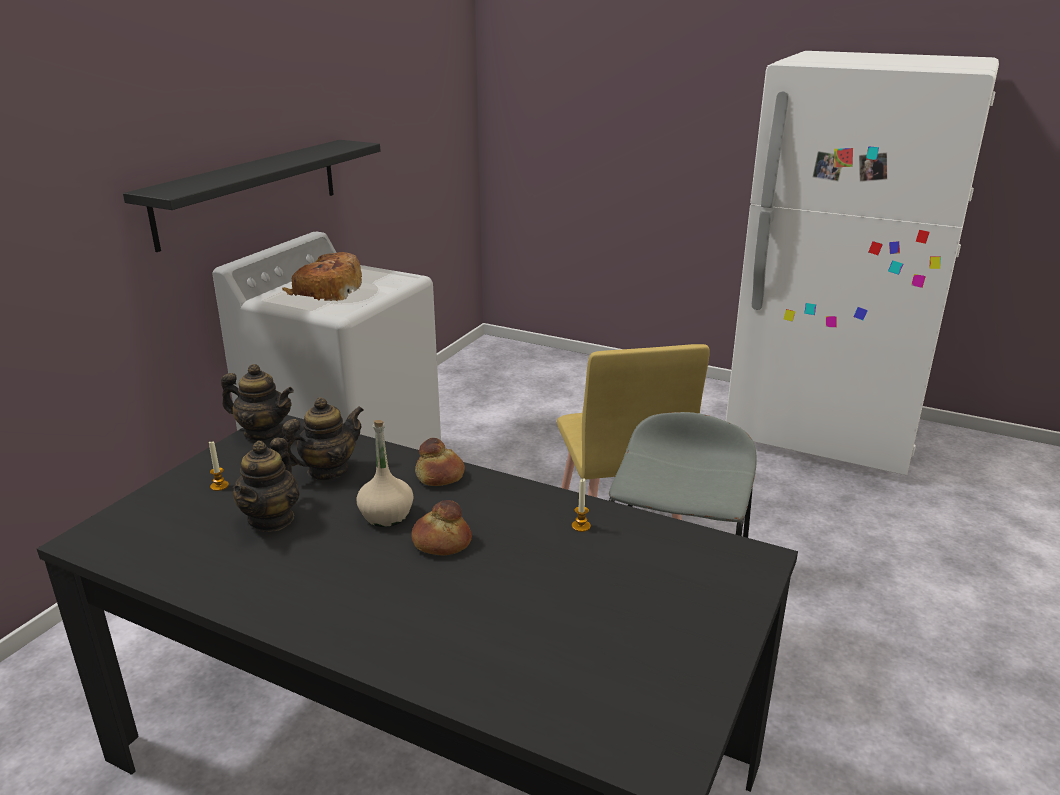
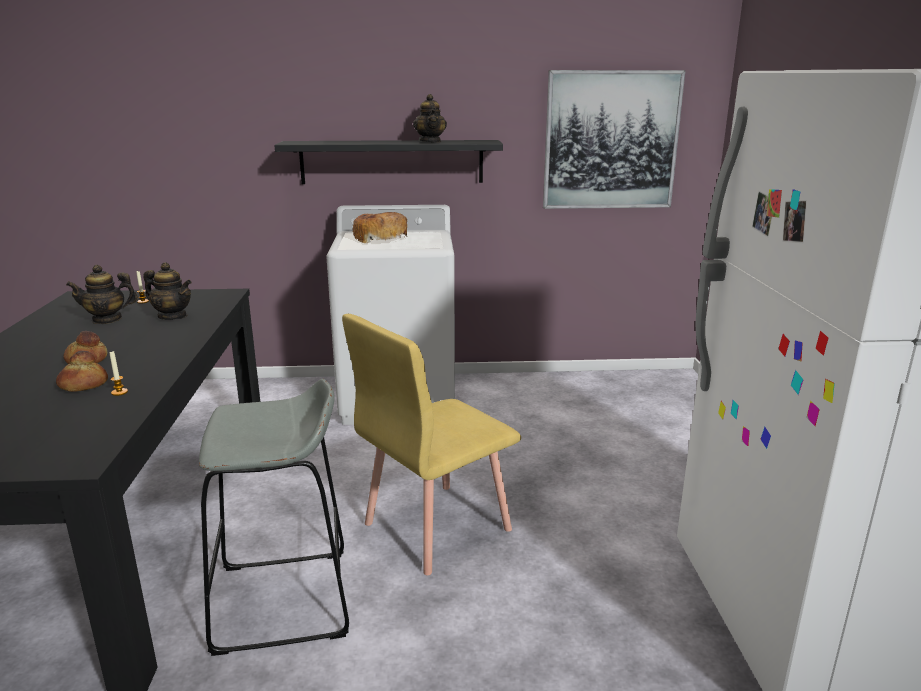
camera: 60 degrees right, 5 degrees down
teapot [221,364,294,441] -> teapot moved to [413,94,447,142]
beige bottle [356,420,414,527] -> none
bread [415,438,465,486] -> bread moved to [56,351,108,392]
none -> picture [543,70,686,209]

